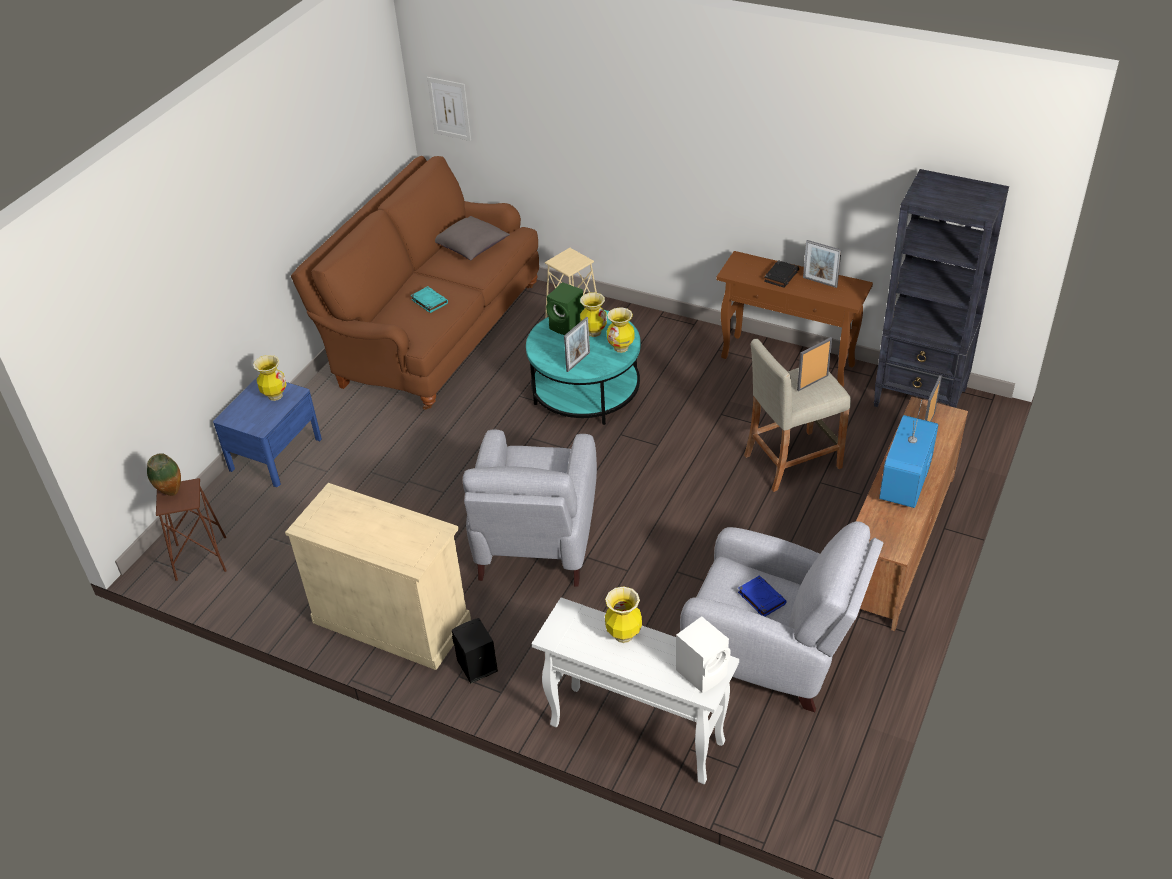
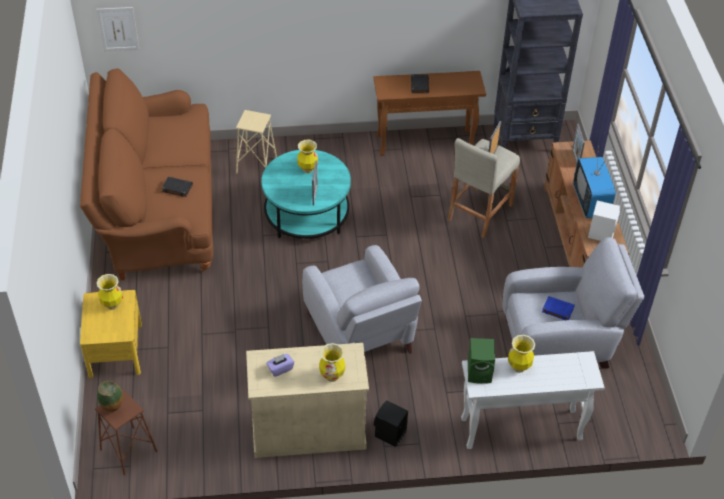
camera: 35 degrees left, 5 degrees up
blue nightstand [213,377,322,487] -> yellow nightstand [80,290,142,378]
turquoise book [411,286,448,313] -> black book [161,177,193,197]
grey pillow [435,216,510,260] -> none
green speaker [546,282,584,335] -> green speaker moved to [468,338,495,384]
vase [607,307,635,353] -> vase moved to [319,343,345,382]
white speaker [676,616,731,693] -> white speaker moved to [588,201,620,241]
picture frame [803,240,841,288] -> none
none -> purple tissue box [266,354,294,377]

